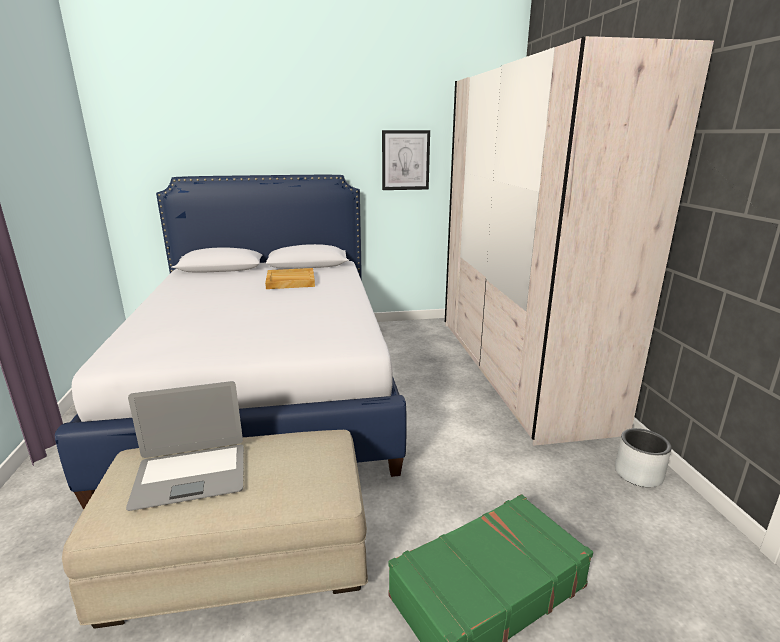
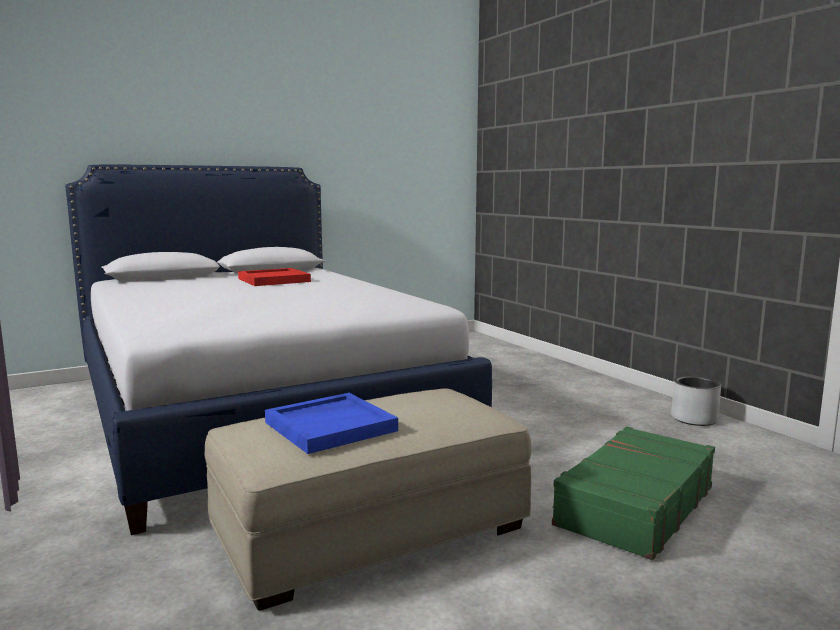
camera: 20 degrees left, 10 degrees down
laptop [126,381,244,511] -> blue tray [265,393,398,454]
beige tray [265,268,315,289] -> red tray [238,268,311,286]
picture [382,130,430,190] -> none
beige wardrobe [445,36,714,446] -> none

